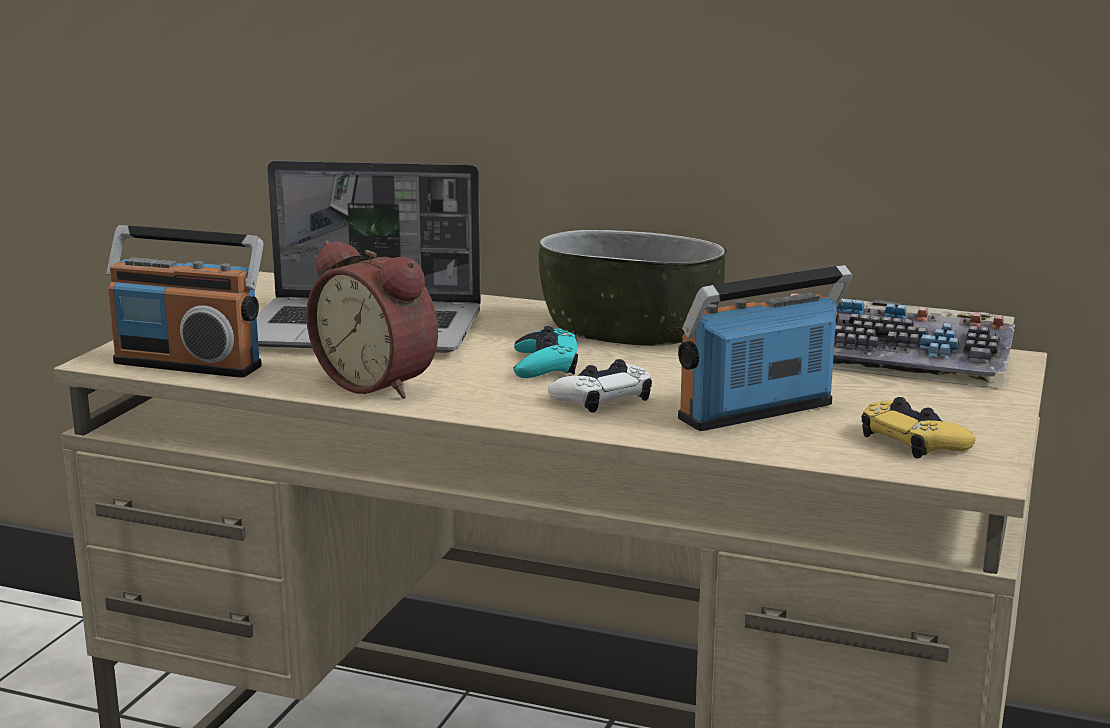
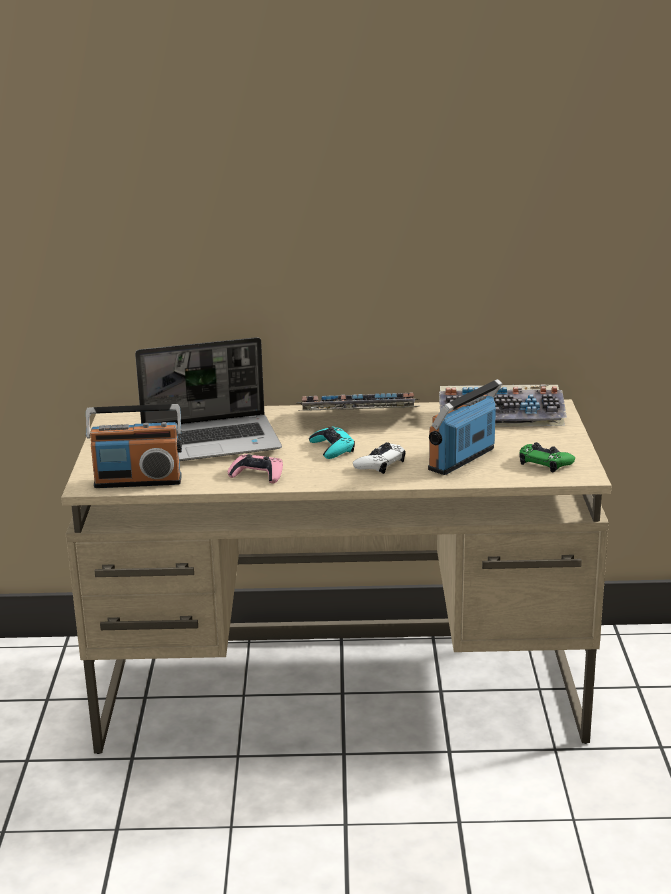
camera: 20 degrees left, 5 degrees up
alarm clock [306,241,438,399] -> pink game controller [228,454,283,483]
bowl [538,230,727,346] -> keyboard [296,392,419,411]
yellow game controller [862,397,976,458] -> green game controller [520,442,575,472]

